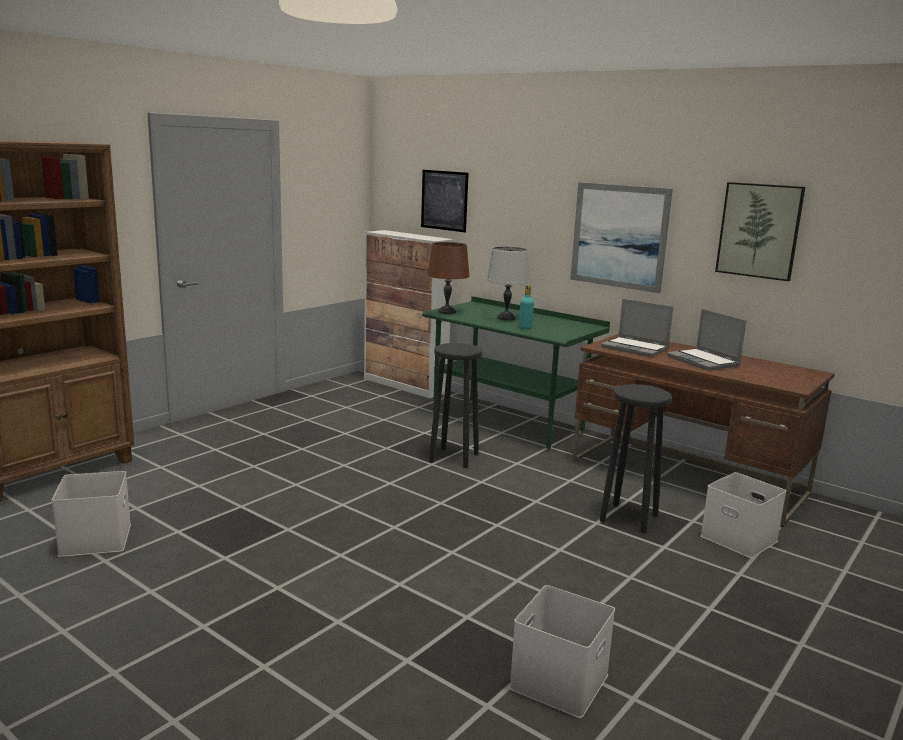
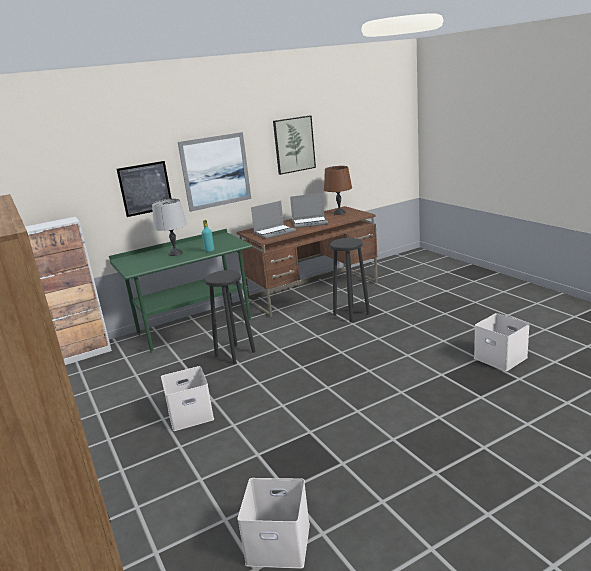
camera: 65 degrees left, 5 degrees up
picture [421,170,469,232] -> picture moved to [117,161,171,217]
brown table lamp [427,242,470,314] -> brown table lamp moved to [324,166,352,215]
white storage box [700,472,786,558] -> white storage box moved to [161,366,214,431]

